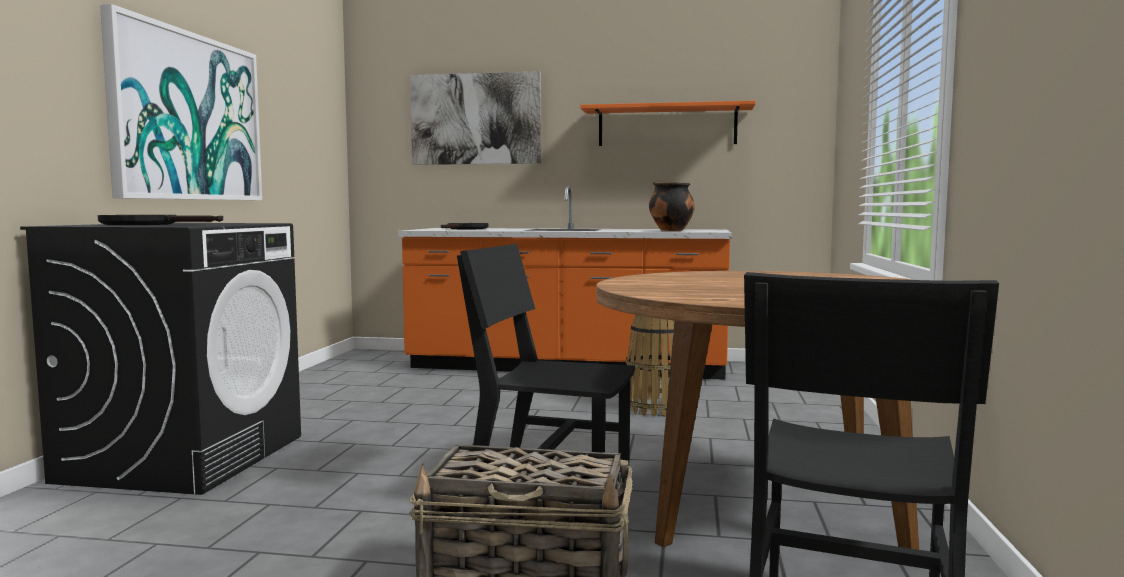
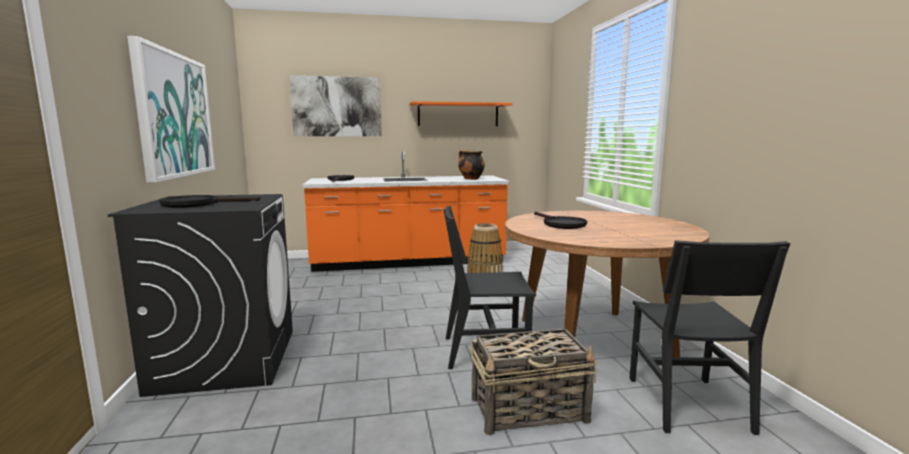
camera: 20 degrees left, 5 degrees up
none -> black frying pan [534,212,587,229]

